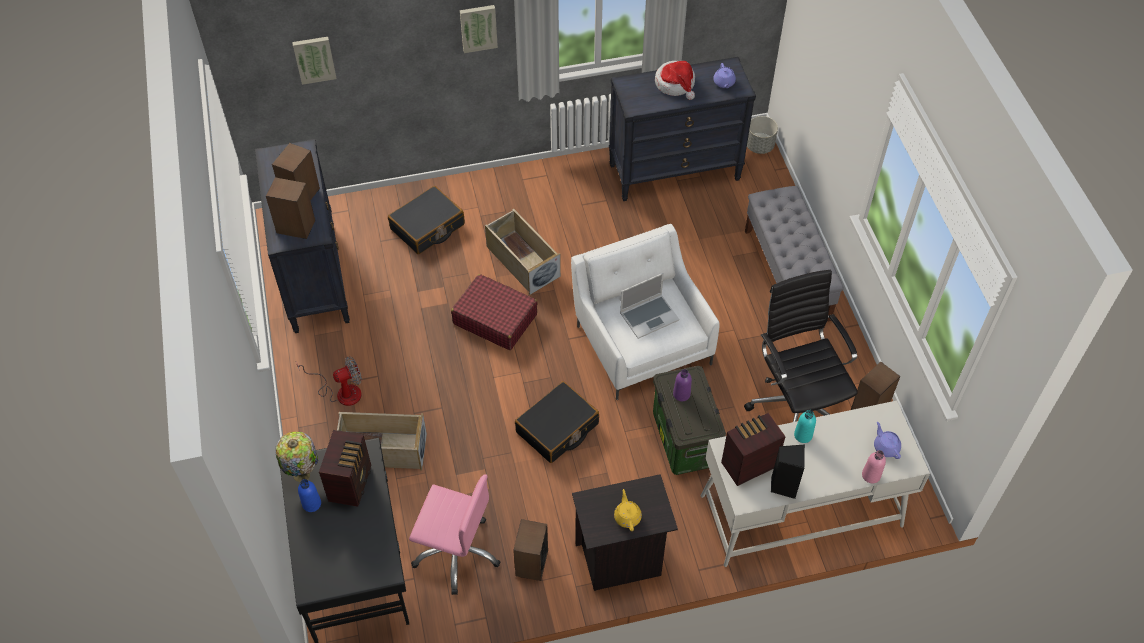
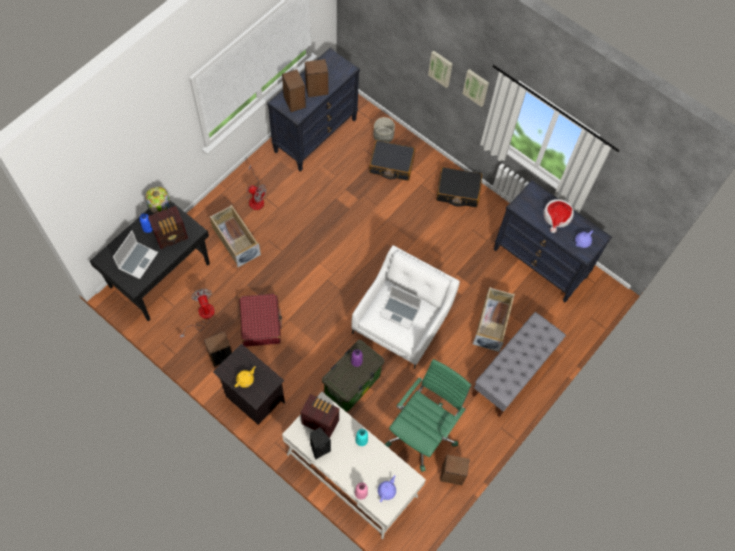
camera: 50 degrees right, 10 degrees up
picture [292,37,337,85] -> picture moved to [428,51,453,88]
pink office chair [409,475,500,595] -> fan [179,289,215,338]
red suitcase [451,274,538,350] -> red suitcase moved to [239,293,282,347]
beige storage box [485,209,561,295] -> beige storage box moved to [473,287,515,352]
black suitcase [515,381,599,463] -> black suitcase moved to [436,167,482,207]
black office chair [744,270,858,422] -> green office chair [385,359,471,472]
grey planter [747,116,778,154] -> grey planter moved to [373,117,395,143]
none -> laptop [113,230,158,279]

